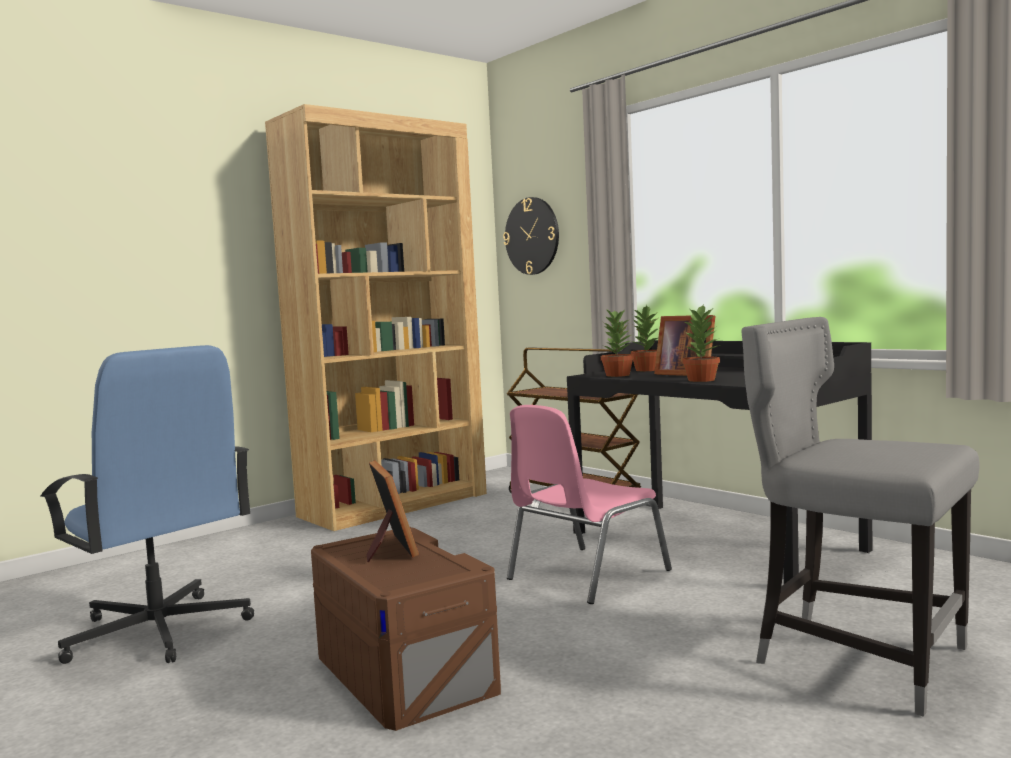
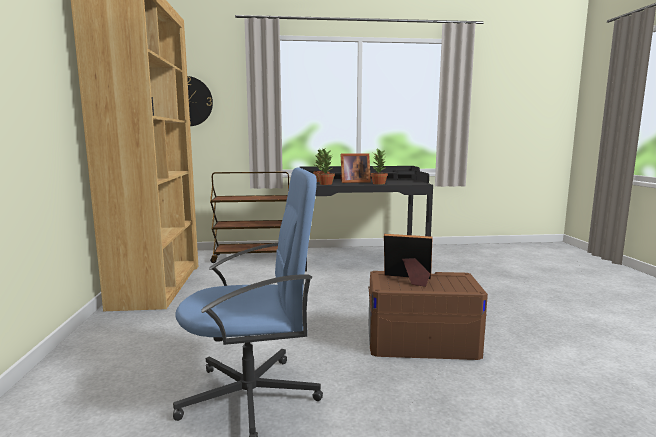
camera: 55 degrees left, 5 degrees up
pink chair [507,405,672,604] -> none
grey chair [741,317,980,717] -> none

